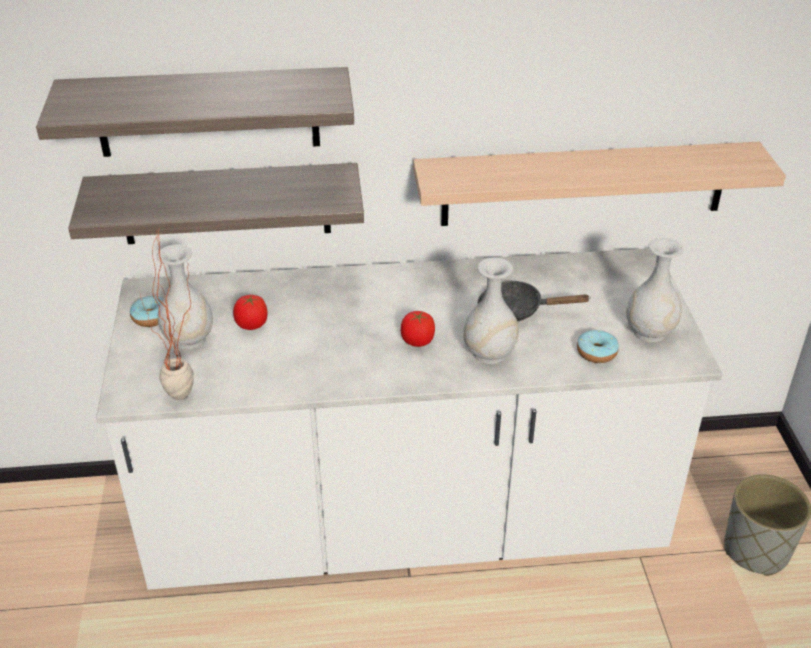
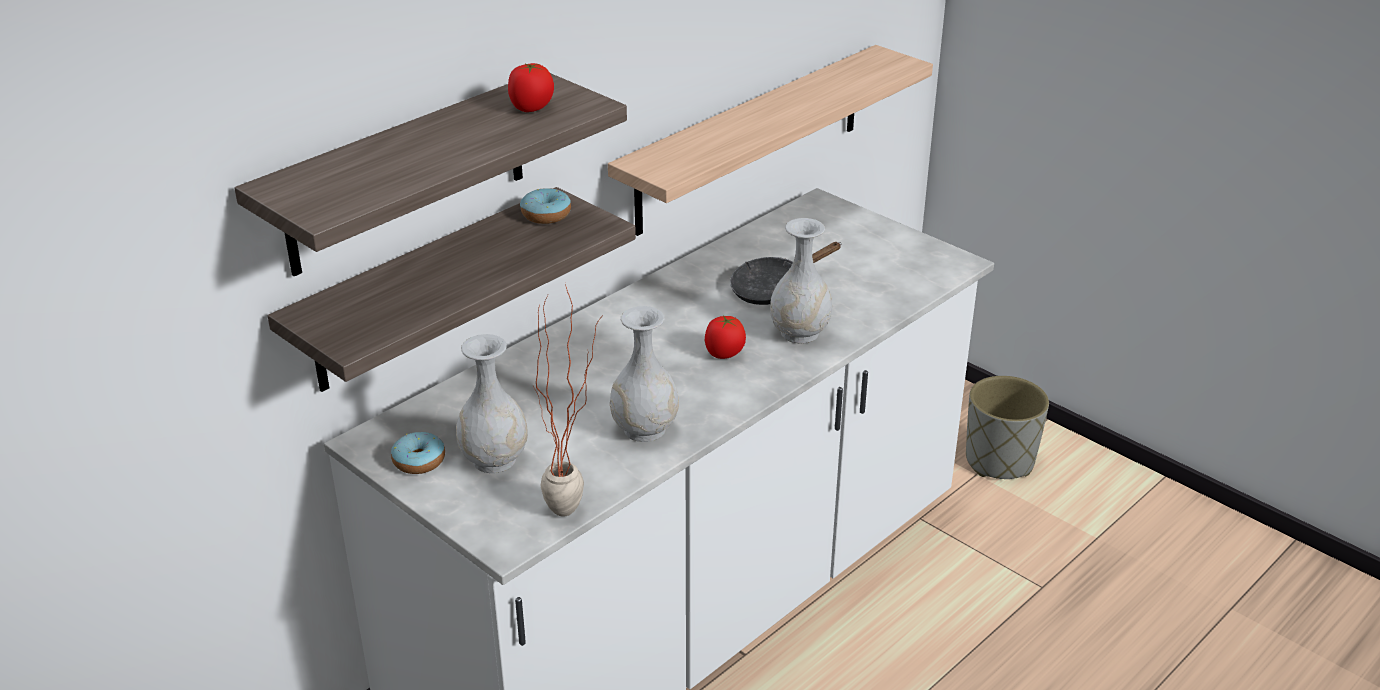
camera: 40 degrees left, 5 degrees down
tomato [233,295,268,330] -> tomato moved to [508,63,554,112]
donut [577,330,619,363] -> donut moved to [520,188,571,224]
white vase [626,238,684,343] -> white vase moved to [610,306,679,442]

